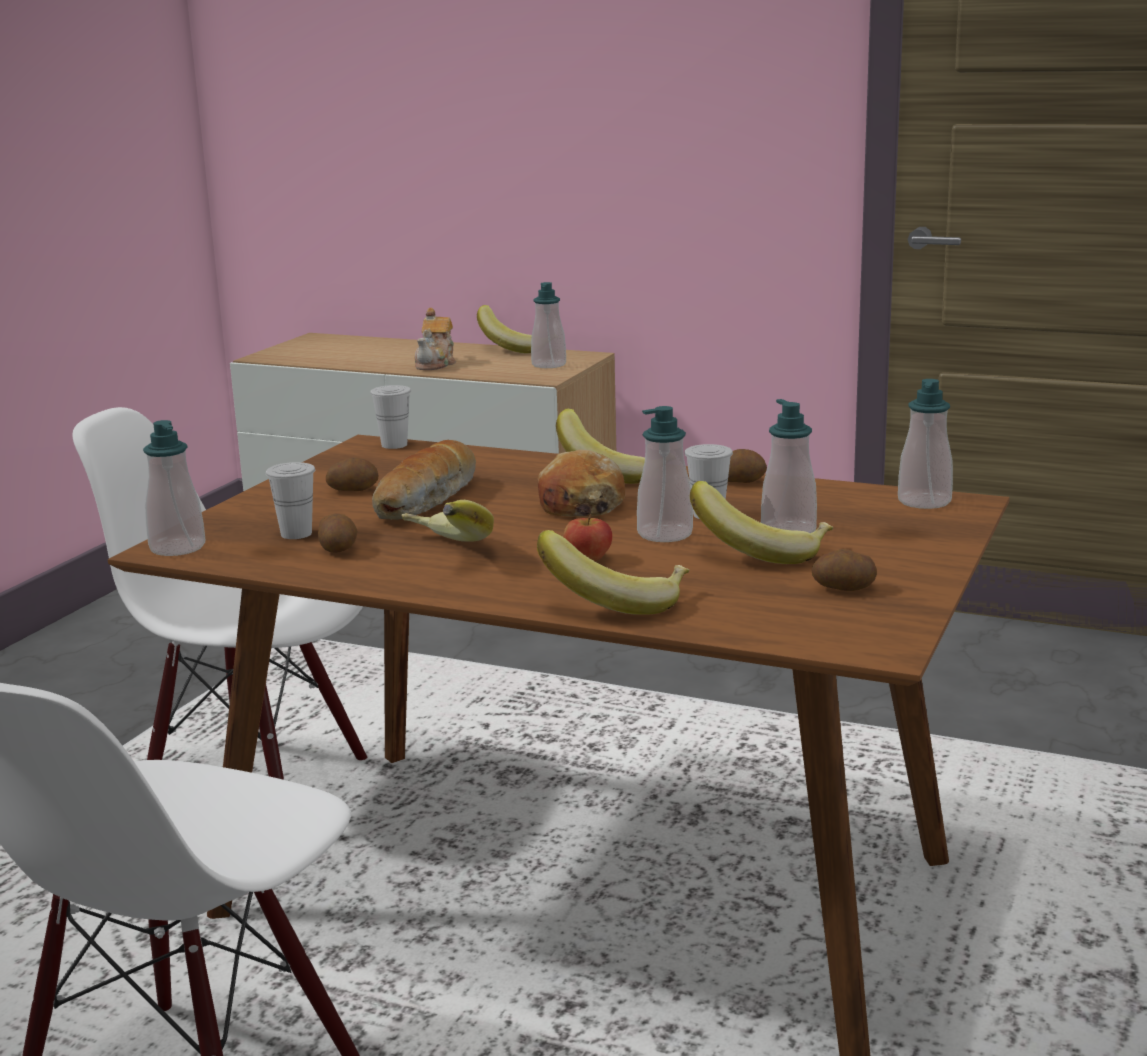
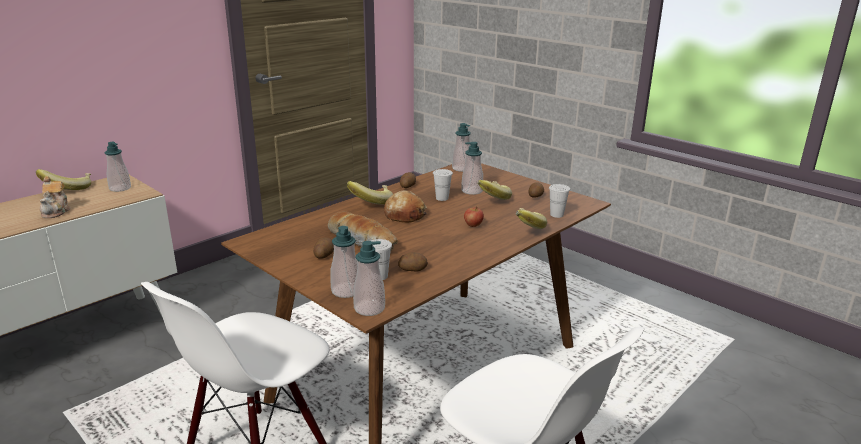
camera: 70 degrees left, 5 degrees up
white cup [370,385,411,449] -> white cup moved to [549,184,570,218]
banana [401,500,494,542] -> none
teapot [414,308,456,370] -> teapot turned 45 degrees clockwise [40,176,71,218]
soap dispenser [637,406,693,542] -> soap dispenser moved to [330,226,358,298]

